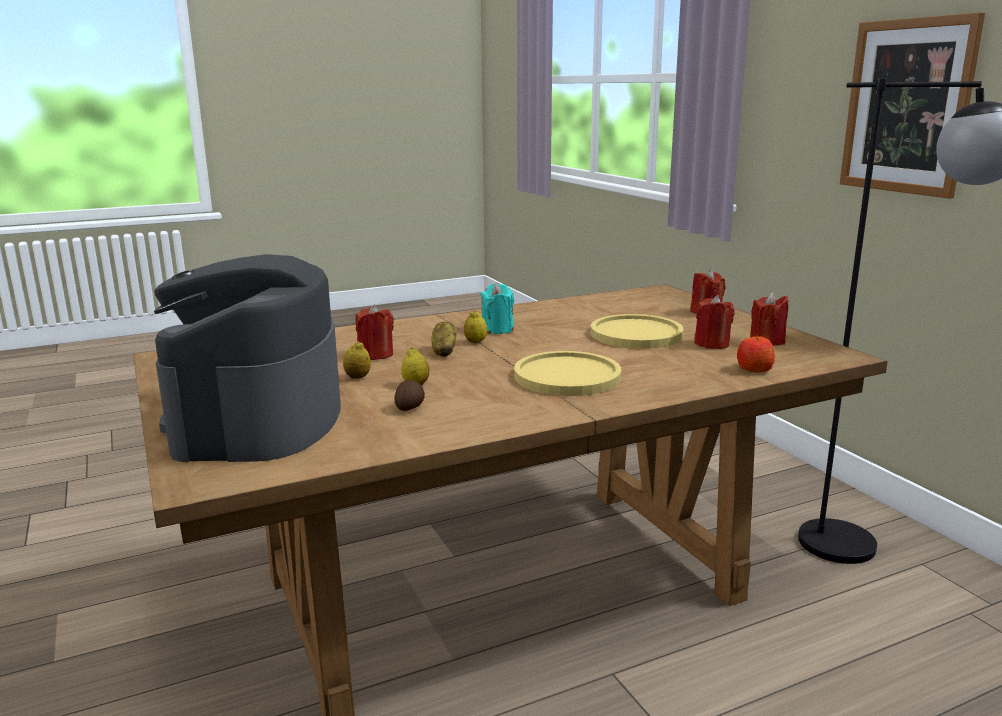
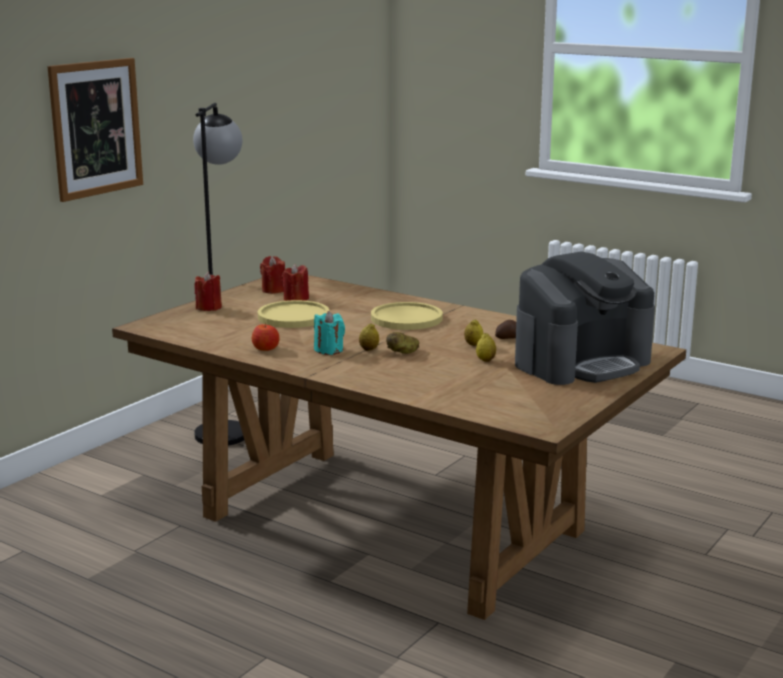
camera: 120 degrees left, 0 degrees up
red candle [355,304,394,360] -> none
apple [737,334,775,373] -> apple moved to [252,323,280,351]

